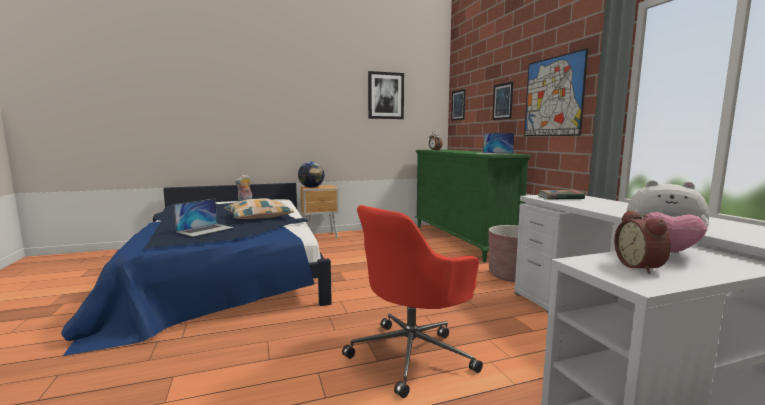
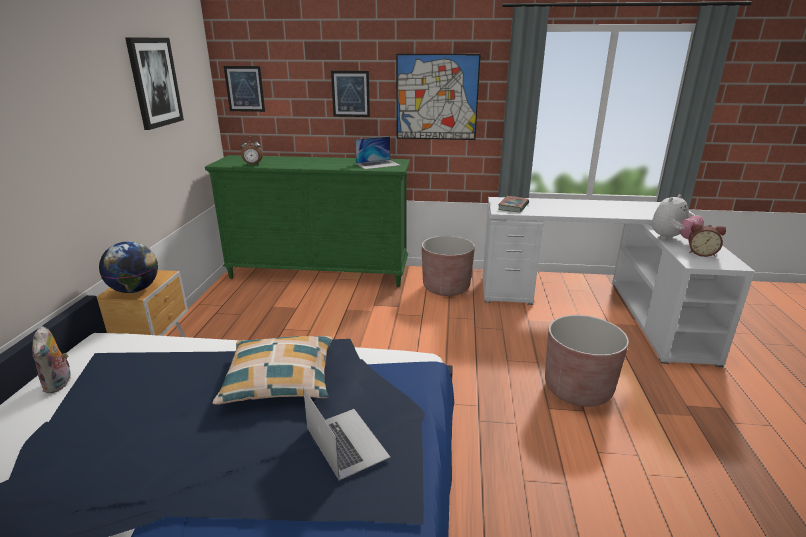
camera: 65 degrees left, 15 degrees up
red office chair [342,205,483,398] -> brown planter [545,315,629,407]

